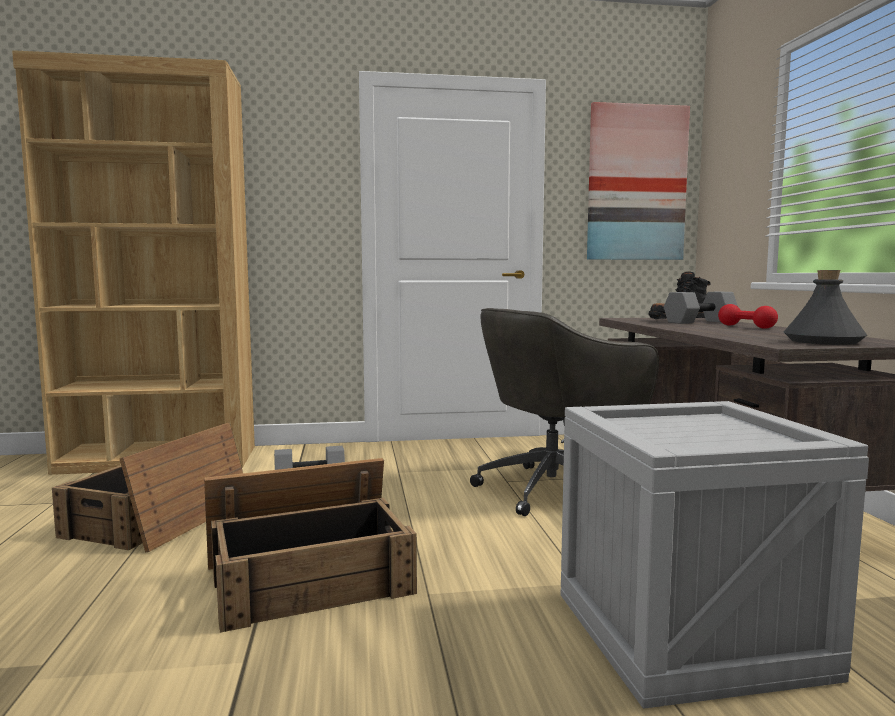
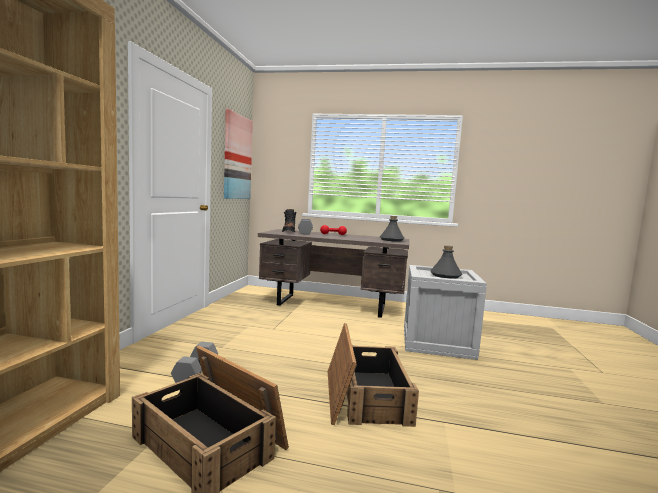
camera: 70 degrees left, 0 degrees up
grey office chair [470,308,659,516] -> none
none -> grey bottle [430,245,462,279]

